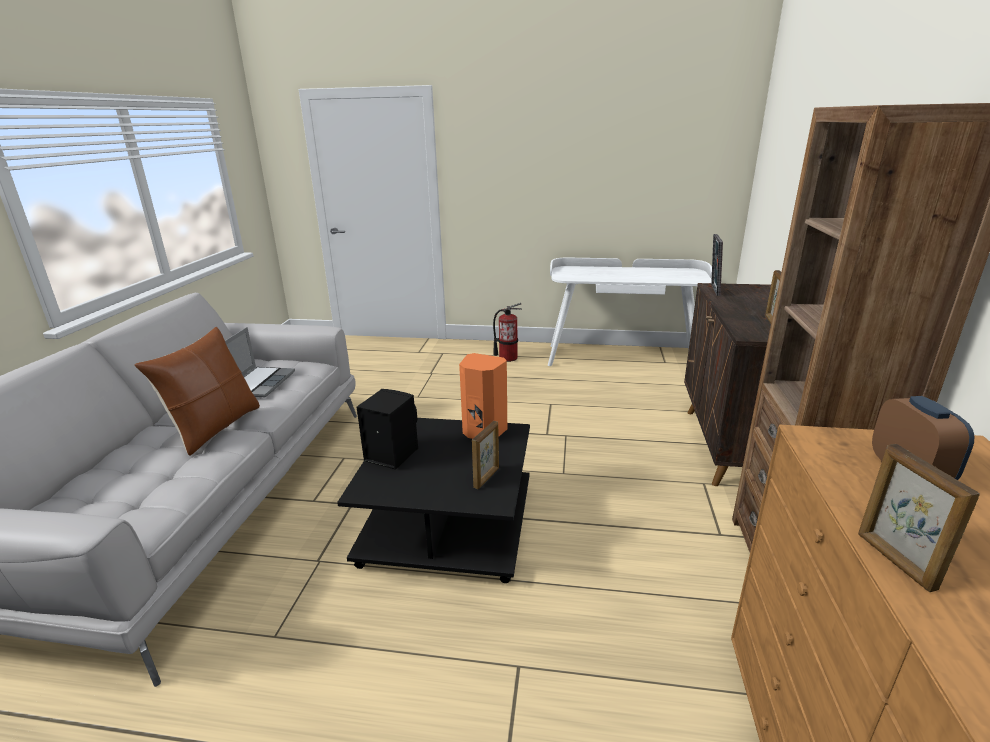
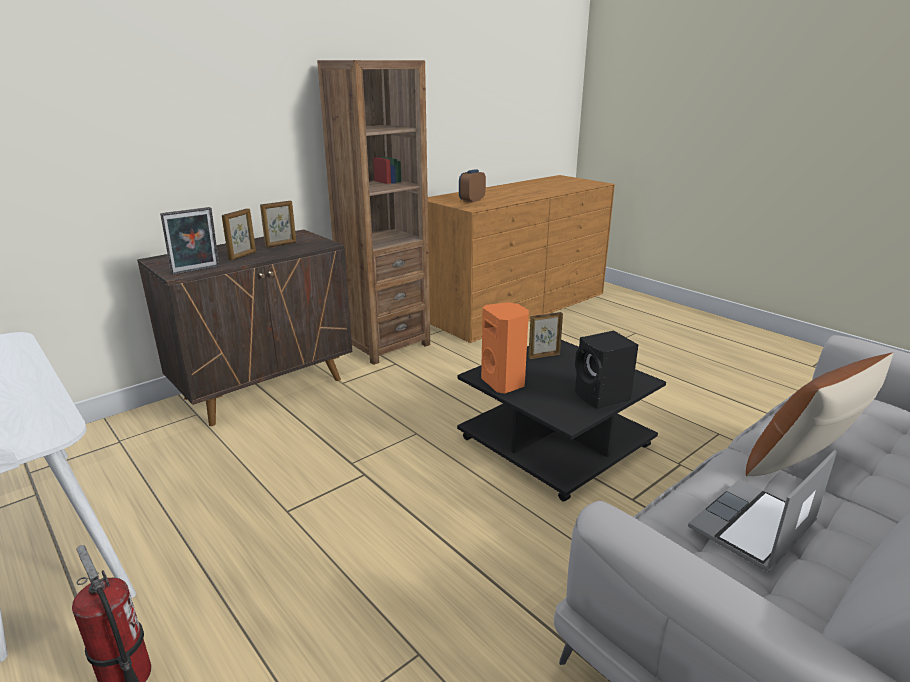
camera: 140 degrees left, 0 degrees up
picture frame [858,444,980,592] -> picture frame moved to [222,208,256,261]

